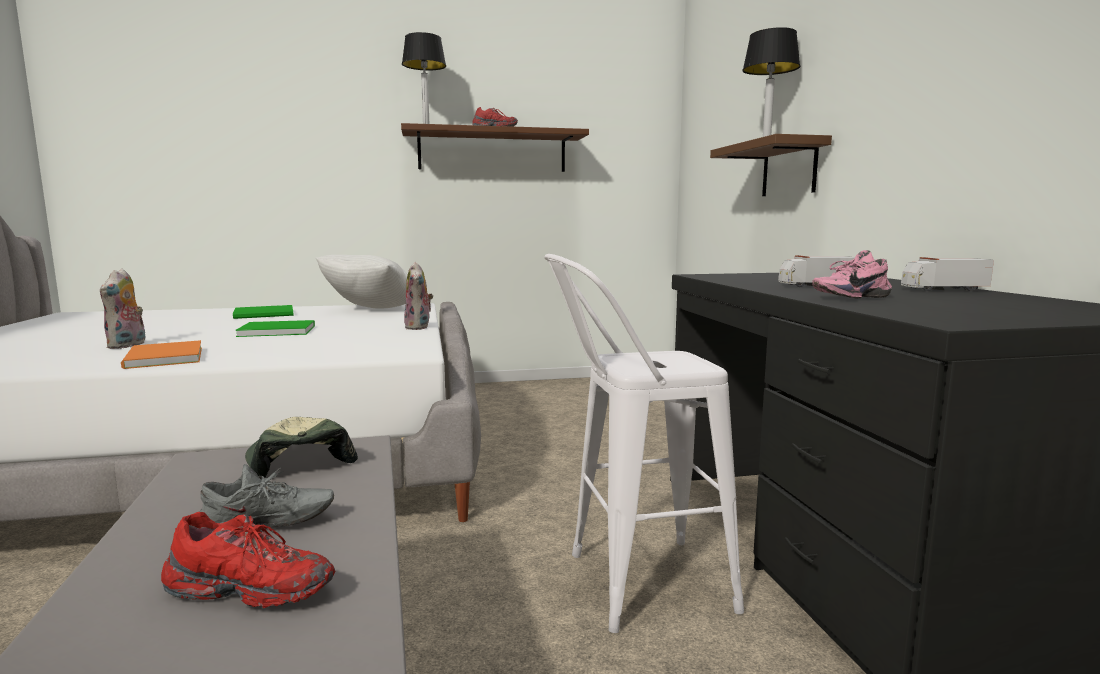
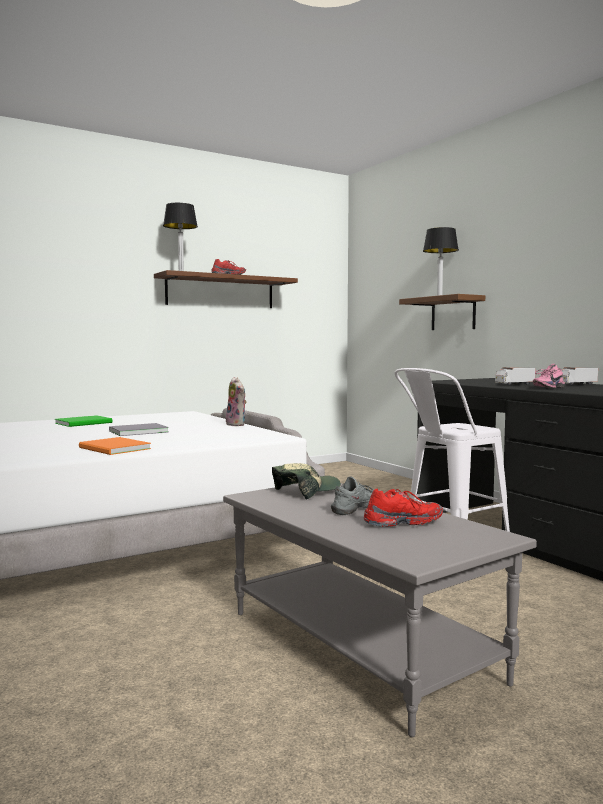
camera: 20 degrees left, 5 degrees down
plush toy [100,269,146,349] -> none
green book [235,320,315,337] -> grey book [109,423,169,436]
cap [245,417,358,478] -> cap turned 105 degrees clockwise [272,463,341,499]
white pillow [316,255,408,308] -> none

